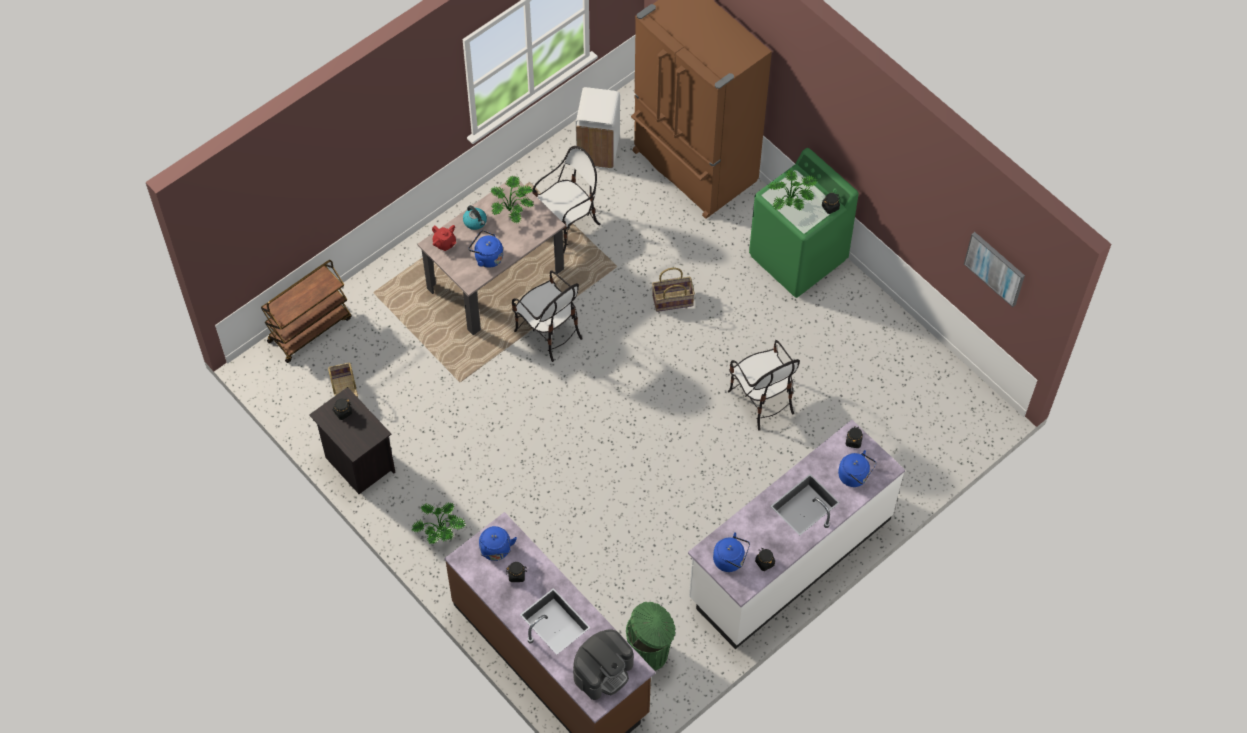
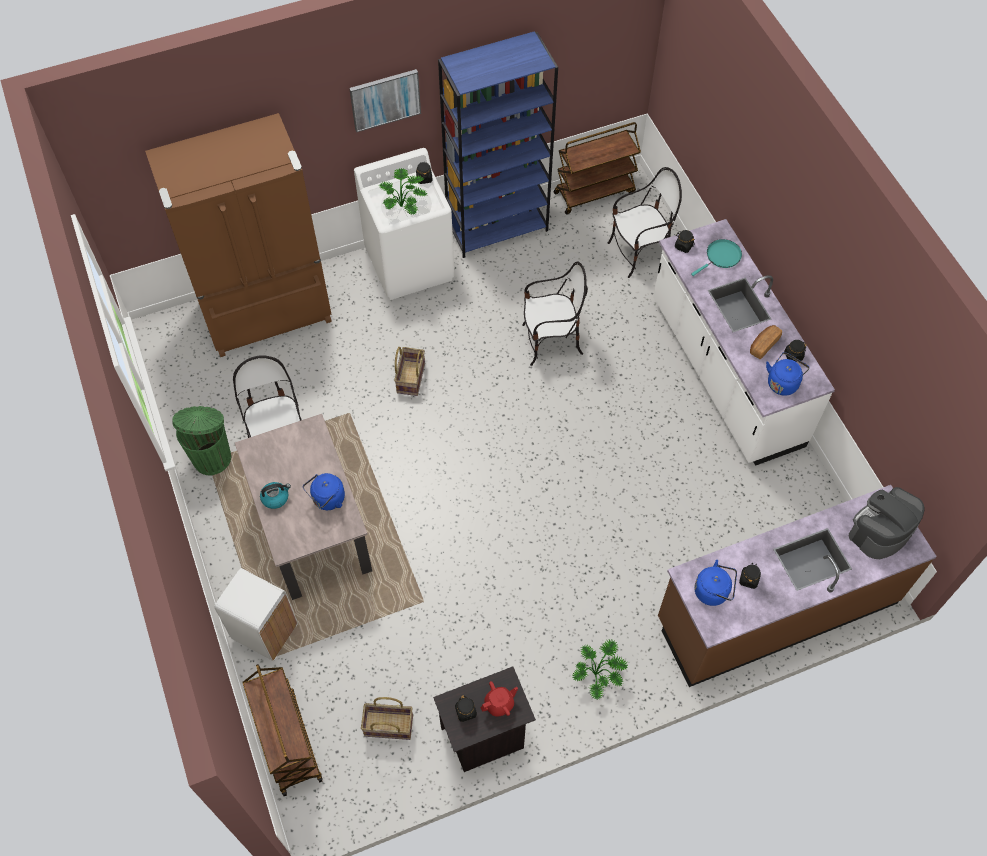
camera: 70 degrees left, 0 degrees up
red teapot [432,225,456,251] -> red teapot moved to [481,681,518,716]
potted plant [490,176,534,224] -> none
chair [512,271,583,362] -> chair moved to [608,167,682,278]
coffee machine [573,629,634,700] -> coffee machine turned 105 degrees counterclockwise [849,487,924,559]
white trash can [576,87,620,169] -> white trash can moved to [215,568,298,661]
green trash can [626,602,675,671] -> green trash can moved to [172,406,231,475]
green washing machine [749,148,859,298] -> white washing machine [354,148,455,300]
blue kettle [838,450,876,487] -> turquoise frying pan [691,239,742,276]
picture [964,232,1025,307] -> picture moved to [349,69,421,132]
none -> blue bookcase [438,31,558,258]
none -> brown cart [553,122,641,215]
none -> bread [750,325,782,359]

